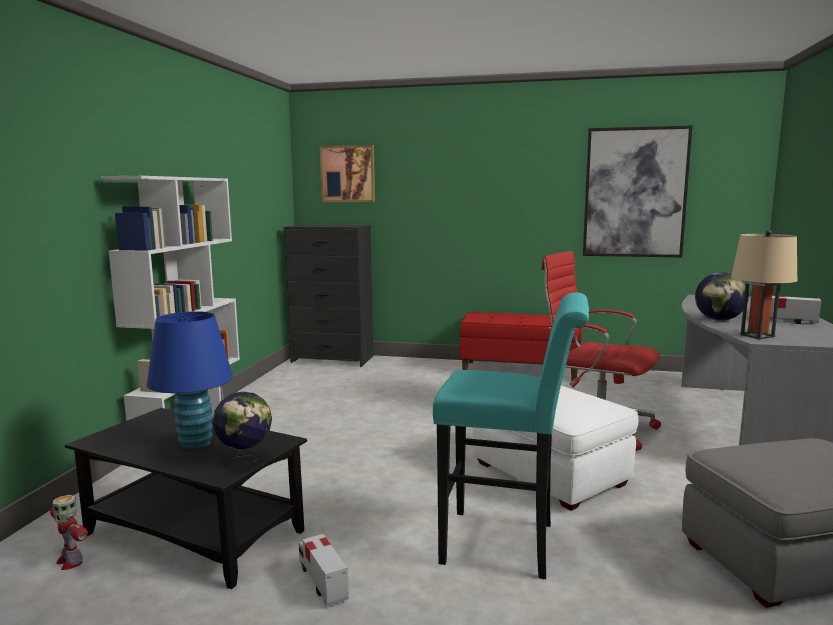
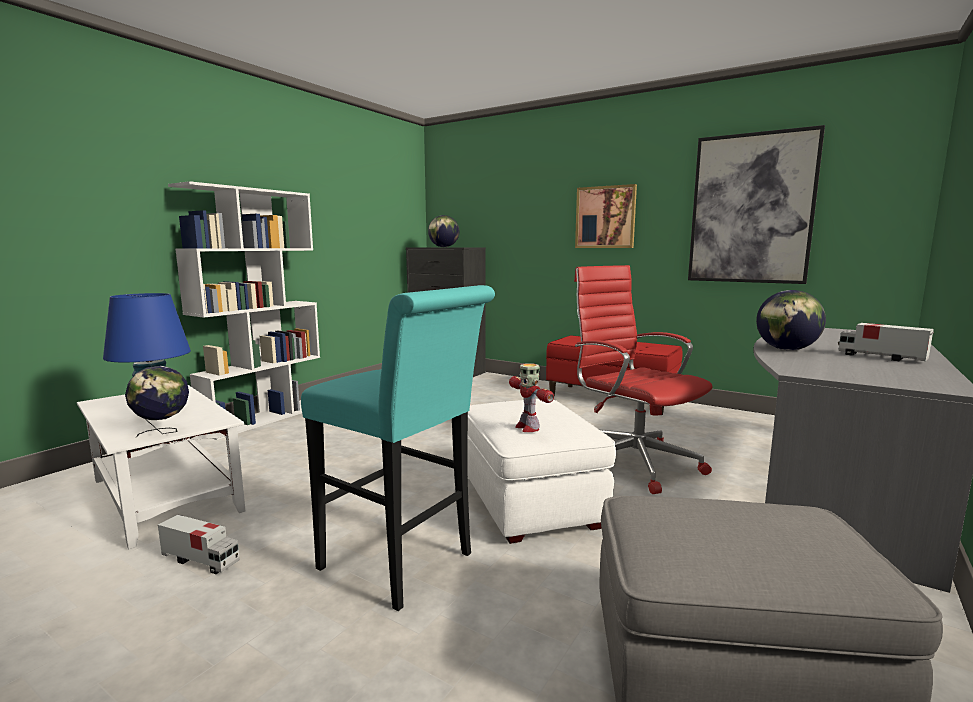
camera: 20 degrees right, 0 degrees up
toy robot [50,495,88,570] -> toy robot moved to [509,363,554,432]
black coffee table [65,408,307,589] -> white coffee table [77,385,245,549]
toy truck [299,534,349,606] -> toy truck turned 120 degrees clockwise [158,515,240,574]
picture [320,145,375,202] -> picture moved to [575,184,637,248]
beige table lamp [731,230,798,339] -> none
none -> globe [428,215,459,247]

